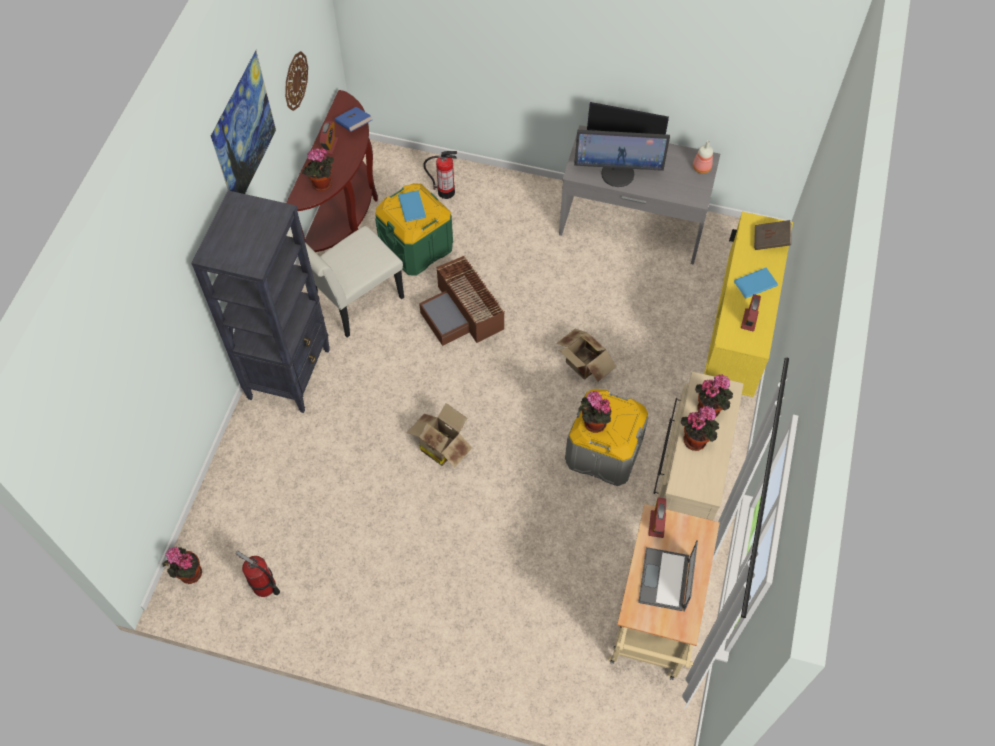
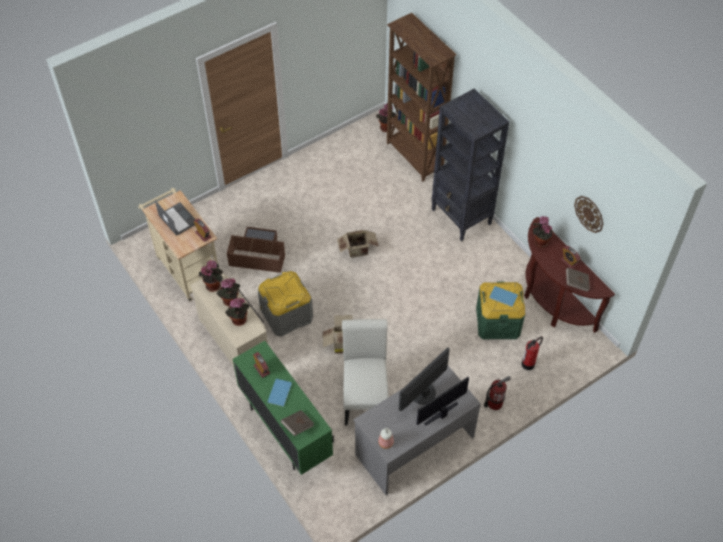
camera: 130 degrees right, 5 degrees down
picture [211,50,276,194] -> none
fire extinguisher [236,551,280,597] -> fire extinguisher moved to [484,376,511,410]
white chair [286,226,404,337] -> white chair moved to [342,319,389,426]
blue book [335,107,372,132] -> brown book [566,268,590,292]
brown storage box [419,256,505,346] -> brown storage box moved to [227,227,285,273]
potted plant [578,391,611,433] -> potted plant moved to [199,260,223,292]
yellow cabinet [704,212,793,397] -> green cabinet [233,341,334,475]
none -> brown bookcase [387,13,457,181]

